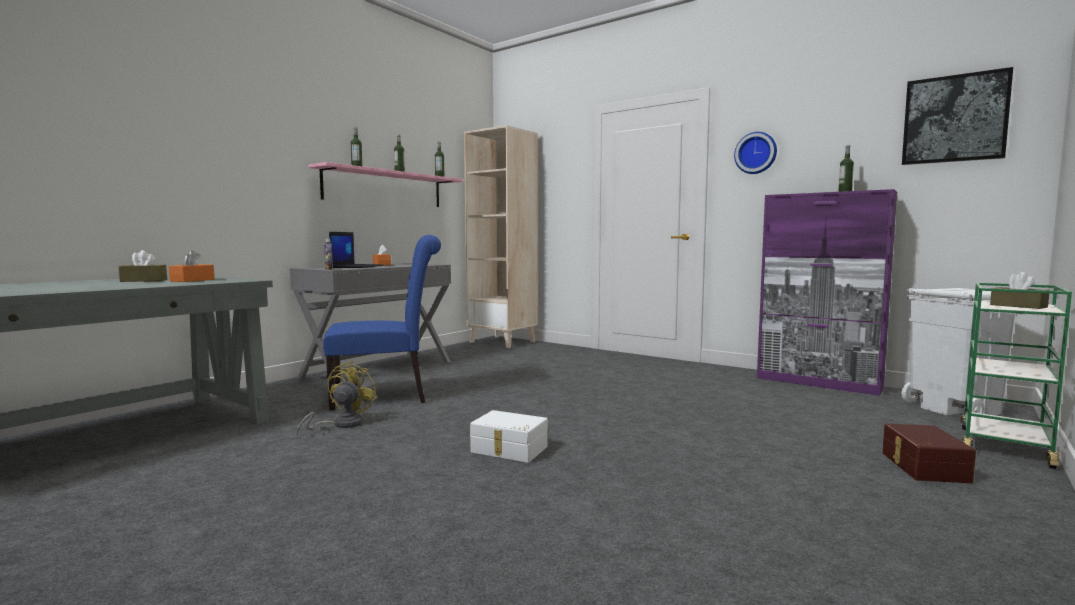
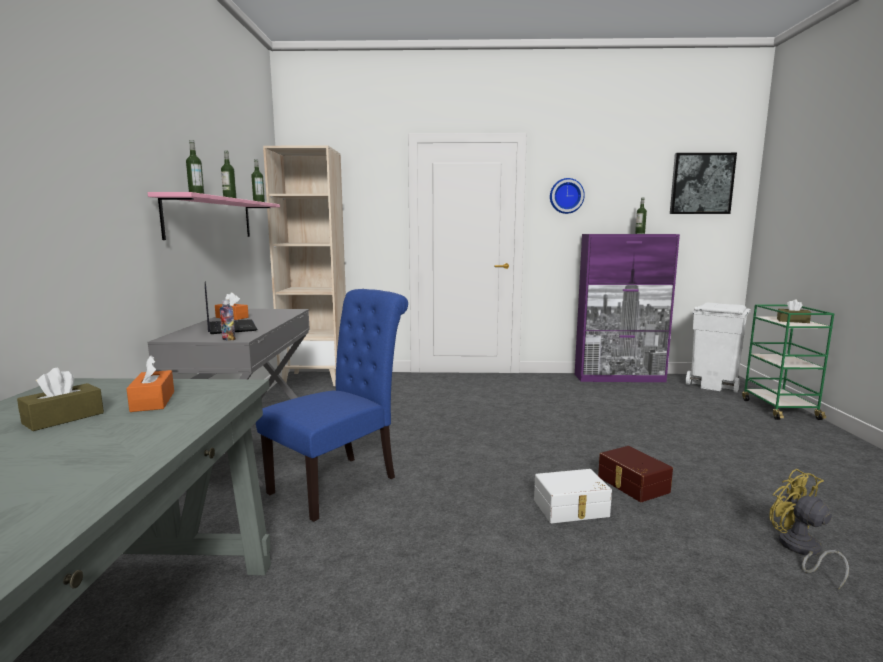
camera: 35 degrees left, 5 degrees up
yellow fan [296,361,377,437] -> yellow fan moved to [770,469,849,590]
brown storage box [882,424,976,483] -> brown storage box moved to [598,446,673,502]

